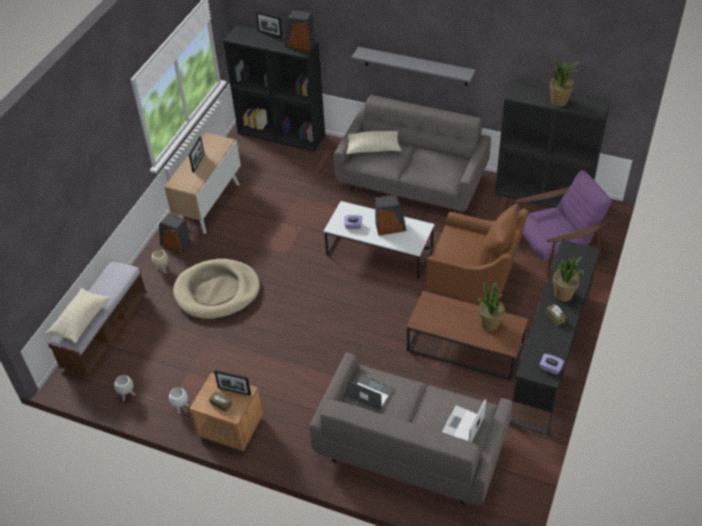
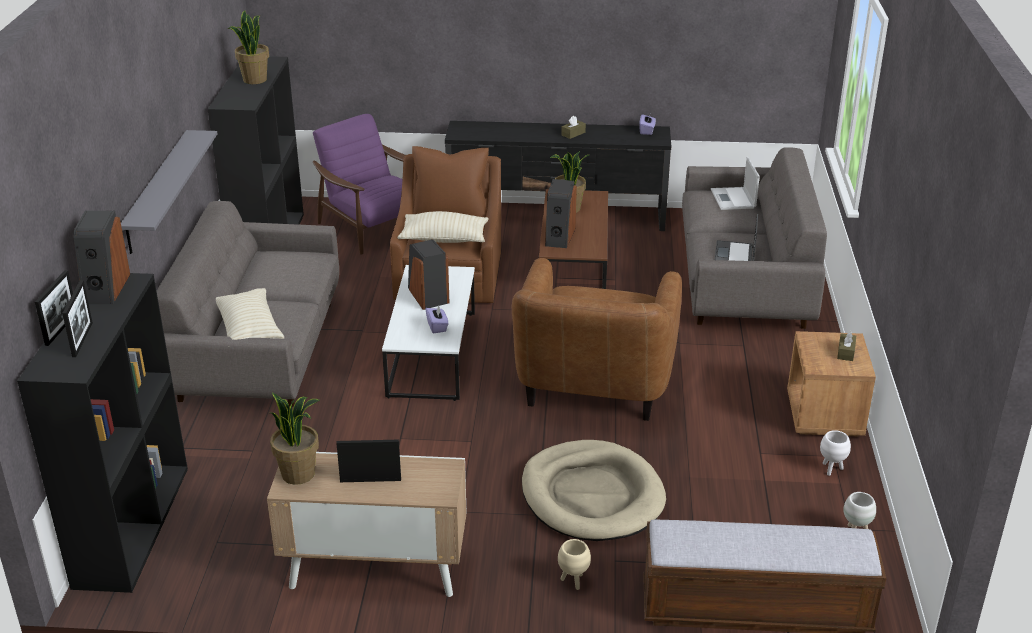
camera: 110 degrees left, 15 degrees down
beige pillow [46,288,111,344] -> beige pillow moved to [398,211,489,243]
speaker [159,214,192,255] -> speaker moved to [545,179,577,248]
picture frame [214,370,251,396] -> picture frame moved to [62,280,93,357]
laptop [442,399,486,442] -> laptop turned 75 degrees clockwise [711,157,760,210]
potted plant [553,256,584,302] -> potted plant moved to [270,393,320,485]
none -> brown armchair [512,258,682,421]

